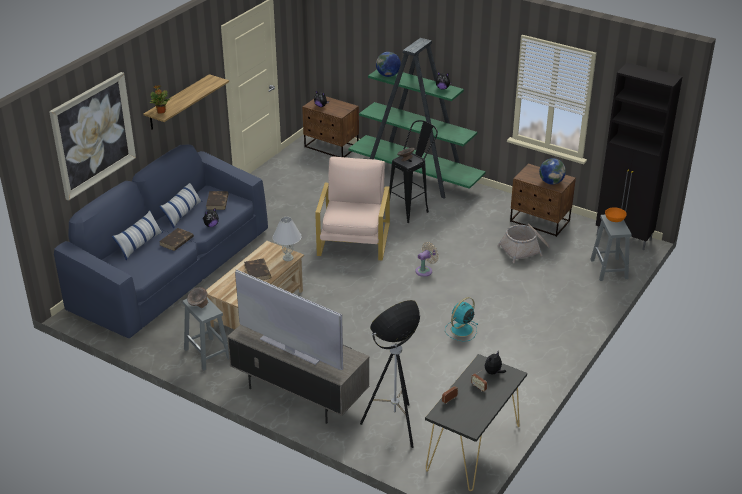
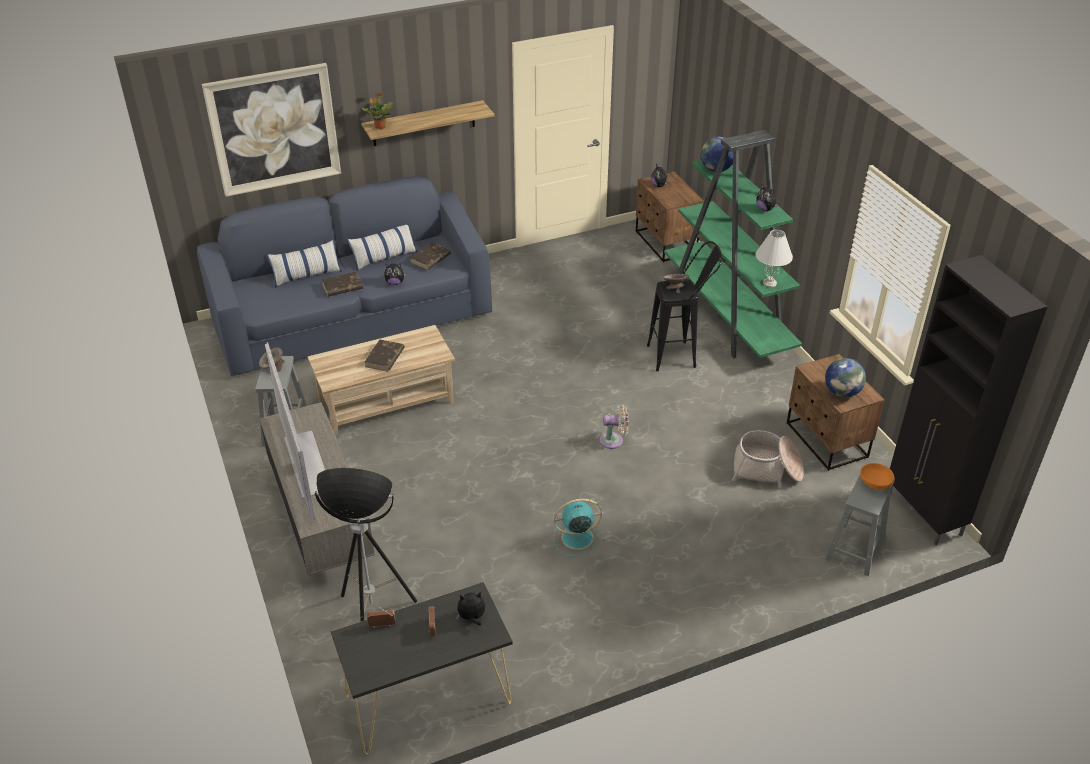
camera: 35 degrees right, 5 degrees up
white table lamp [273,217,301,261] -> white table lamp moved to [756,230,793,287]
beige armchair [315,157,390,260] -> none

